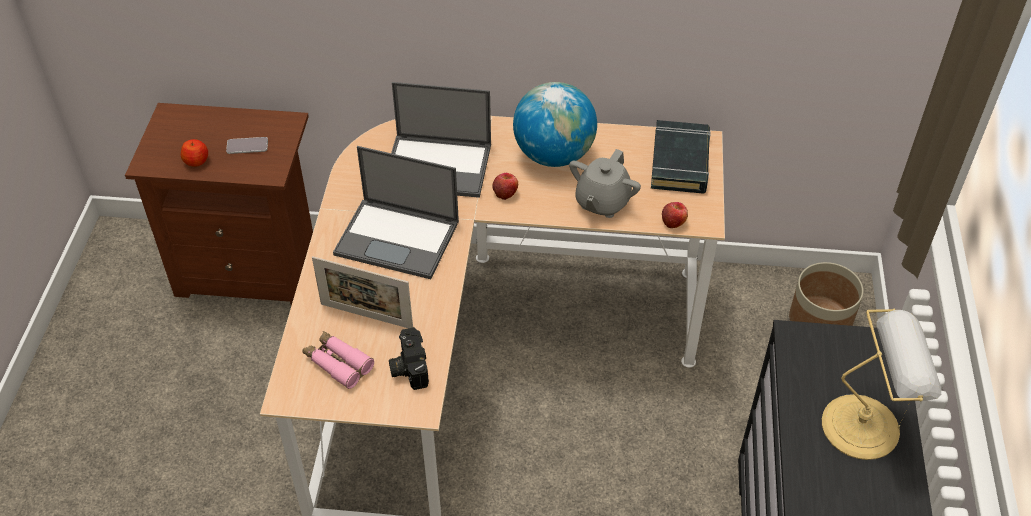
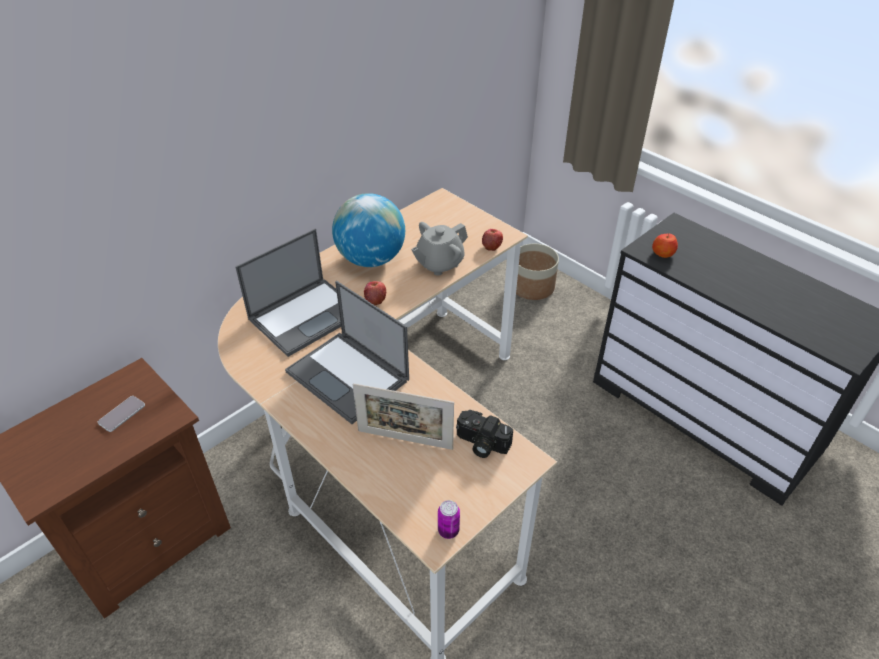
camera: 50 degrees left, 5 degrees down
apple [181,139,208,167] -> apple moved to [652,234,678,258]
pink binoculars [302,331,374,389] -> none
picture frame [312,256,413,328] -> picture frame turned 45 degrees clockwise [353,383,454,450]
laptop [333,146,459,279] -> laptop turned 75 degrees clockwise [285,281,409,424]
grey teapot [569,149,641,218] -> grey teapot turned 75 degrees clockwise [411,222,468,276]
black book [651,120,711,193] -> none
table lamp [822,309,941,460] -> none
none -> can [438,500,460,539]

